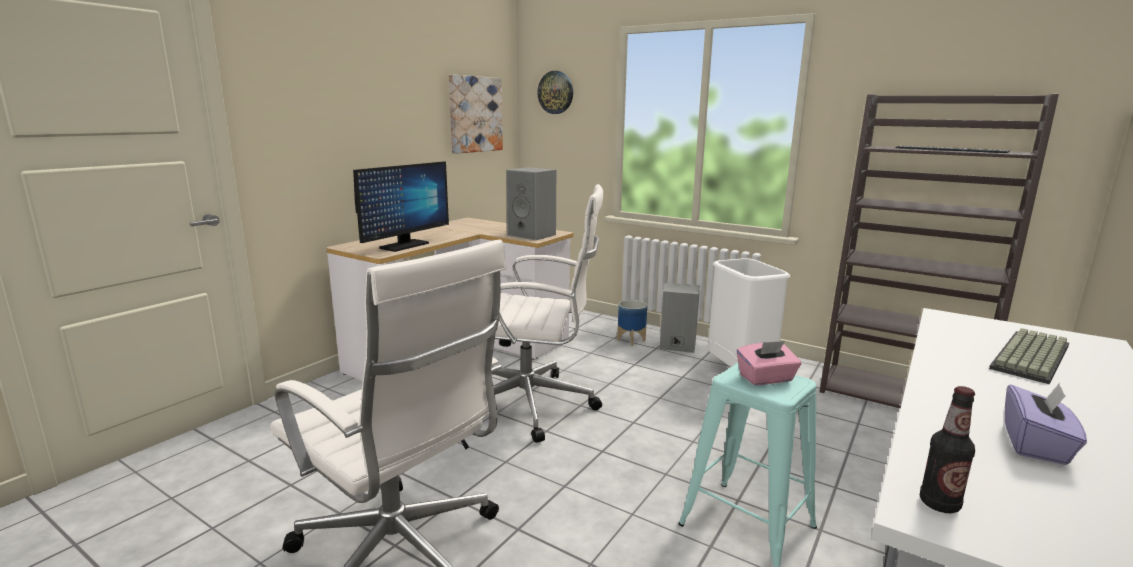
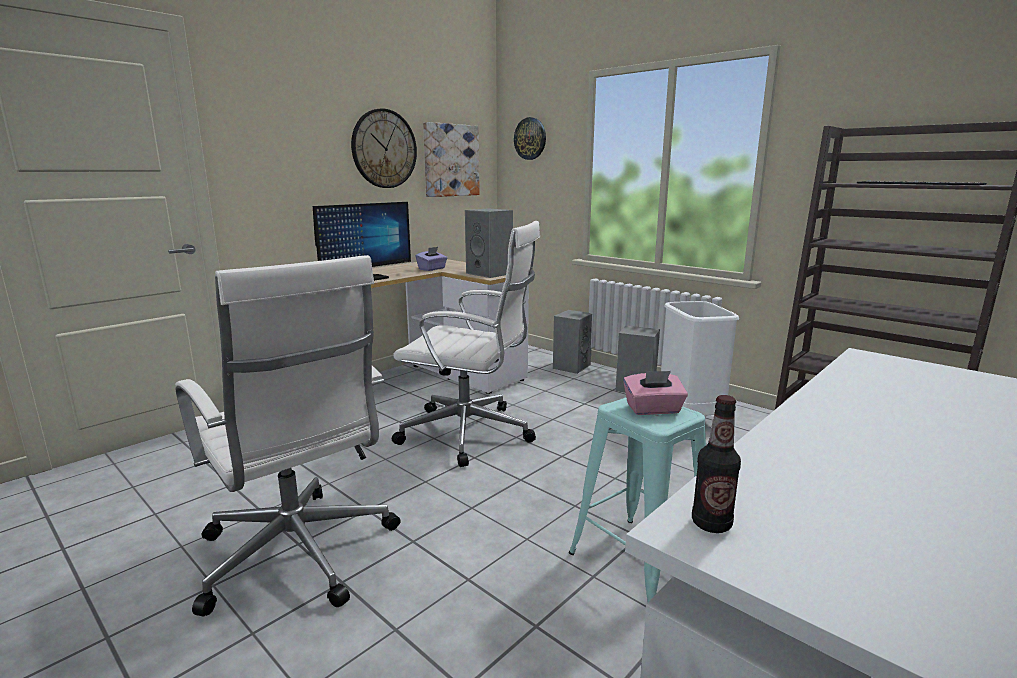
camera: 10 degrees right, 0 degrees up
planter [617,300,647,346] -> none
keyboard [989,328,1069,384] -> none
purple tissue box [1005,383,1087,465] -> purple tissue box moved to [415,247,447,271]
none -> wall clock [351,109,417,188]
none -> grey speaker [553,310,592,374]

